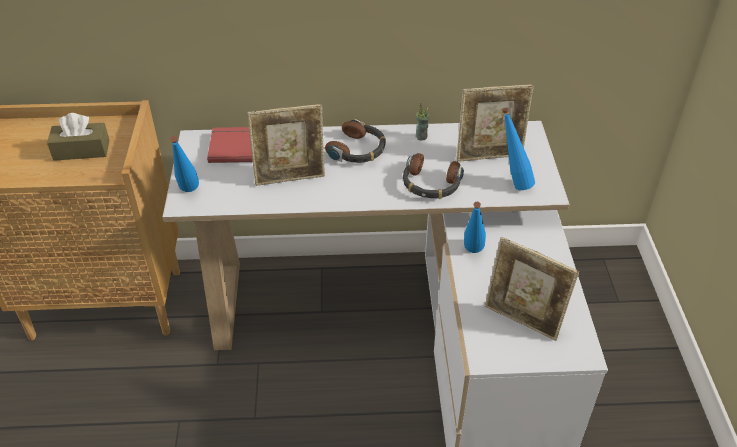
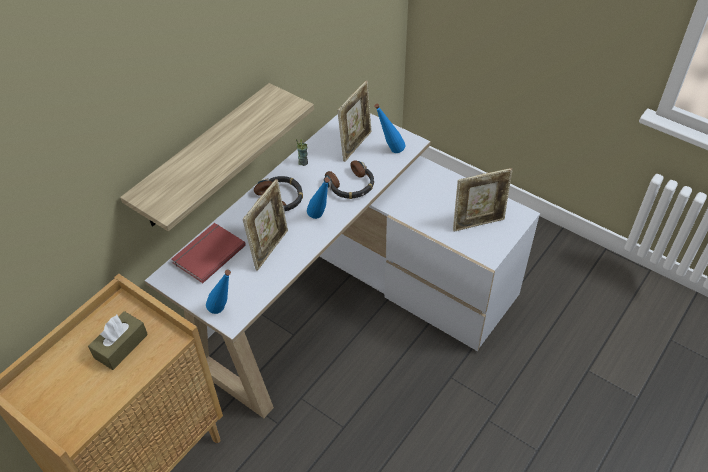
camera: 50 degrees left, 5 degrees up
blue bottle [464,202,486,253] -> blue bottle moved to [307,177,330,219]
none -> shelf [120,83,314,231]

